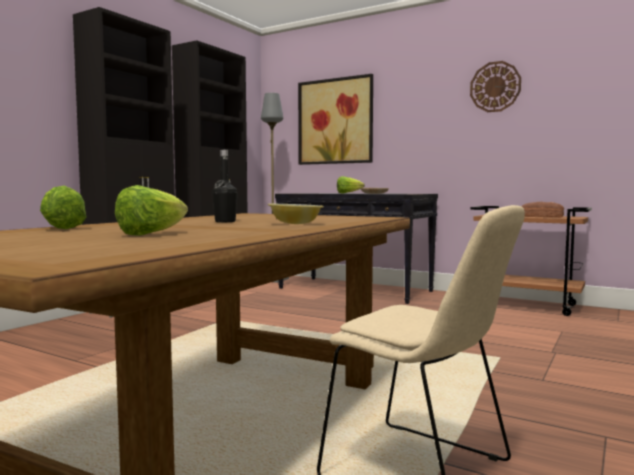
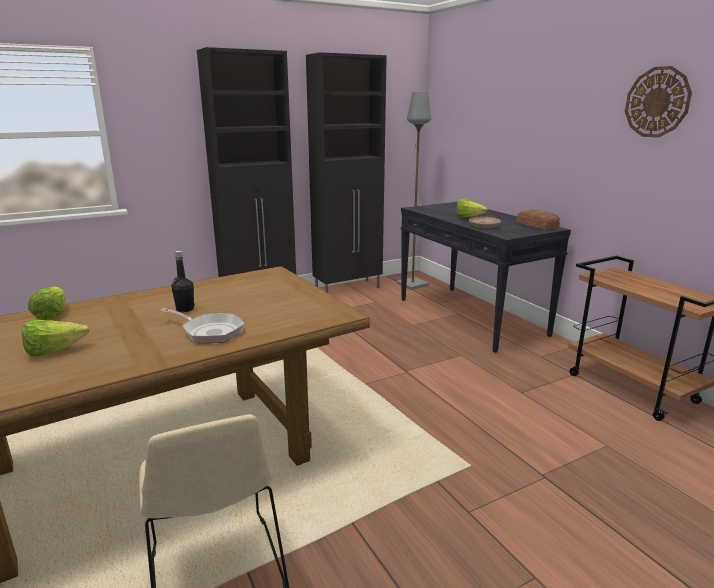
camera: 30 degrees right, 15 degrees up
bowl [268,204,324,224] -> frying pan [160,308,245,343]
picture [298,74,373,165] -> none
bread [521,202,564,218] -> bread moved to [516,209,560,230]

